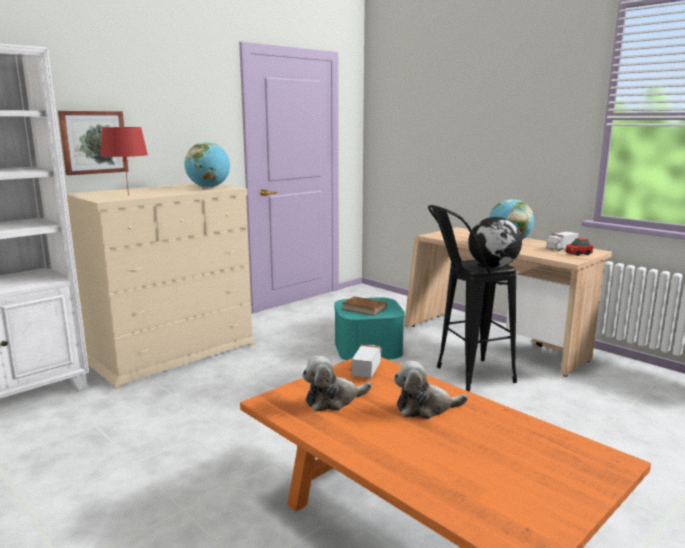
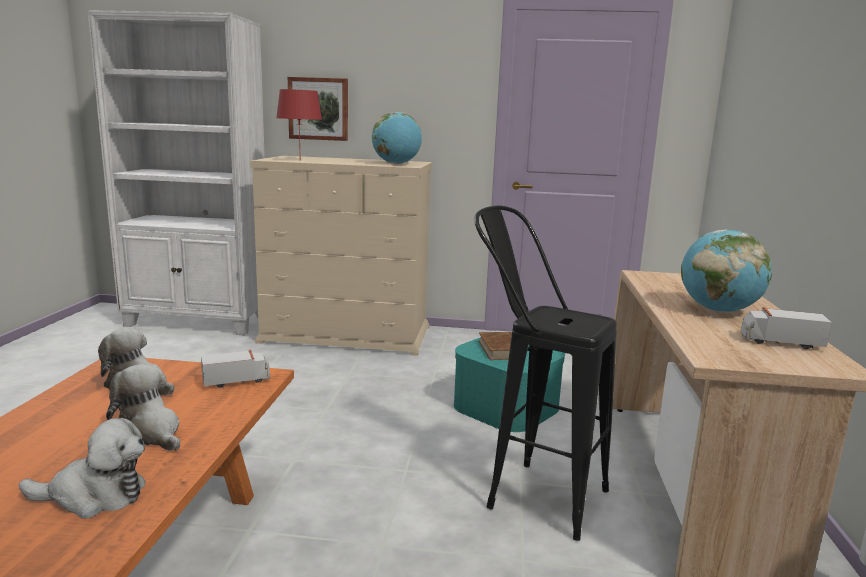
camera: 50 degrees right, 0 degrees up
globe [468,217,522,268] -> none
toy car [566,238,593,256] -> none
none -> plush toy [19,418,145,519]

